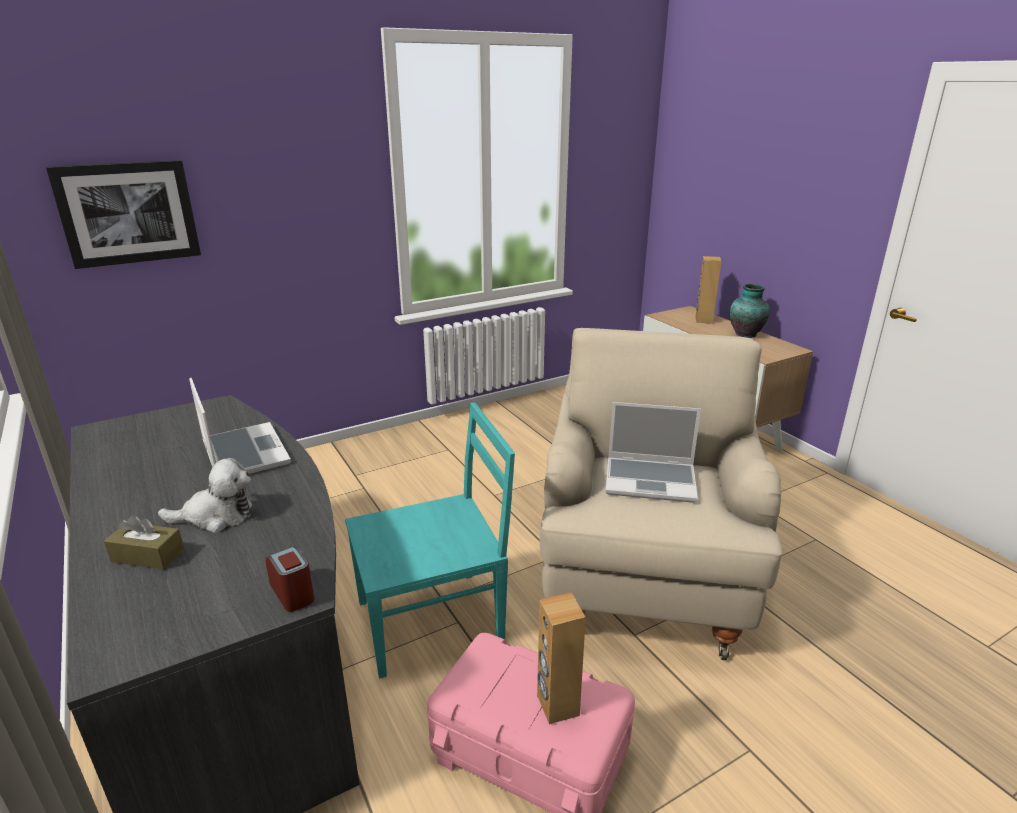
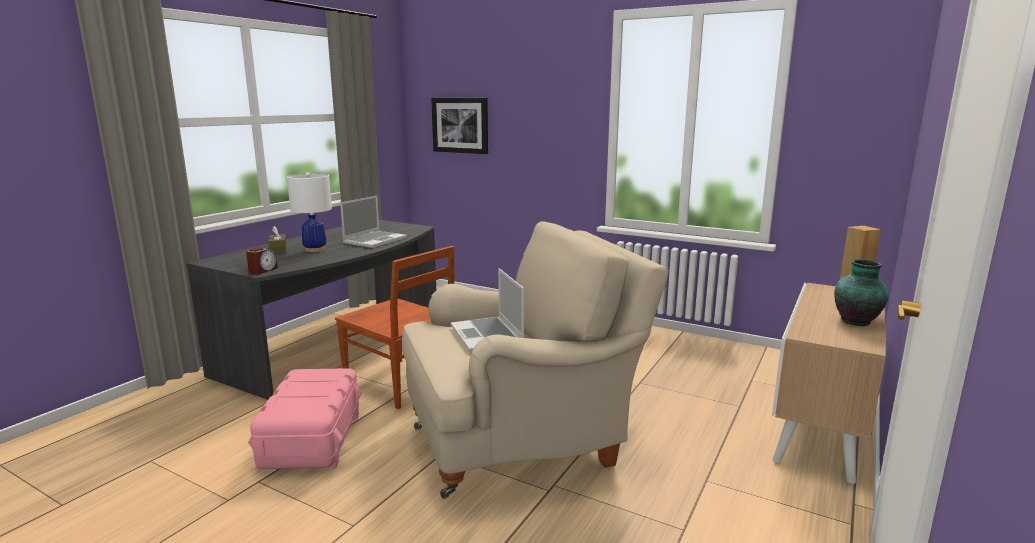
camera: 60 degrees right, 10 degrees down
plush toy [158,458,252,533] -> white table lamp [287,172,332,252]
turquoise chair [345,403,515,678] -> brown chair [335,246,454,409]
brown speaker [537,592,586,724] -> none

